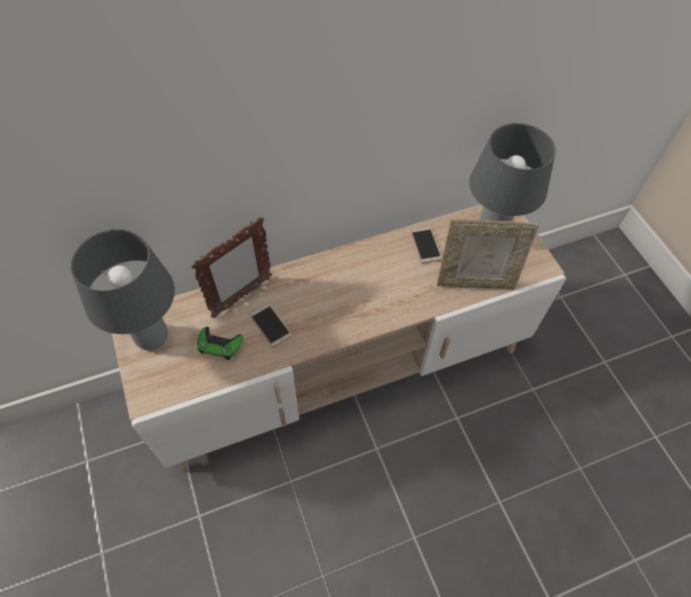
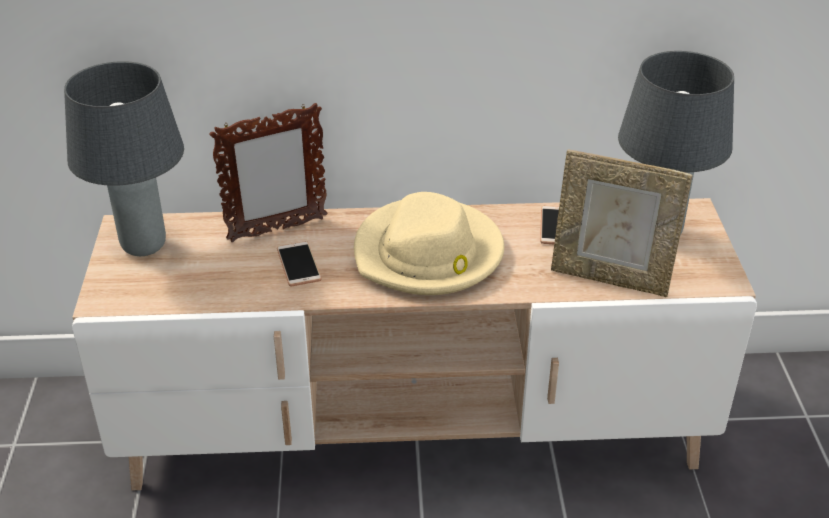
camera: 20 degrees right, 20 degrees down
green game controller [197,327,243,360] -> none
none -> beige hat [354,192,505,295]

